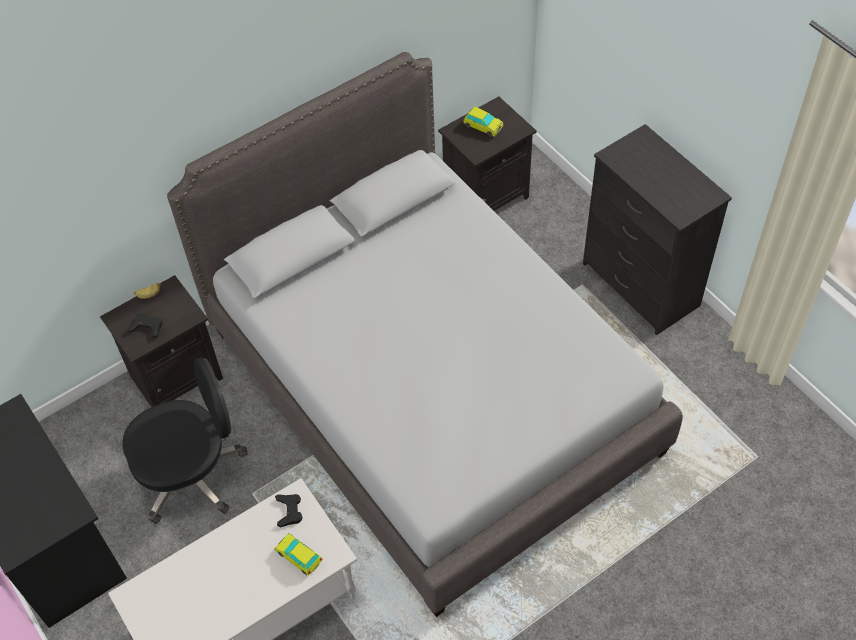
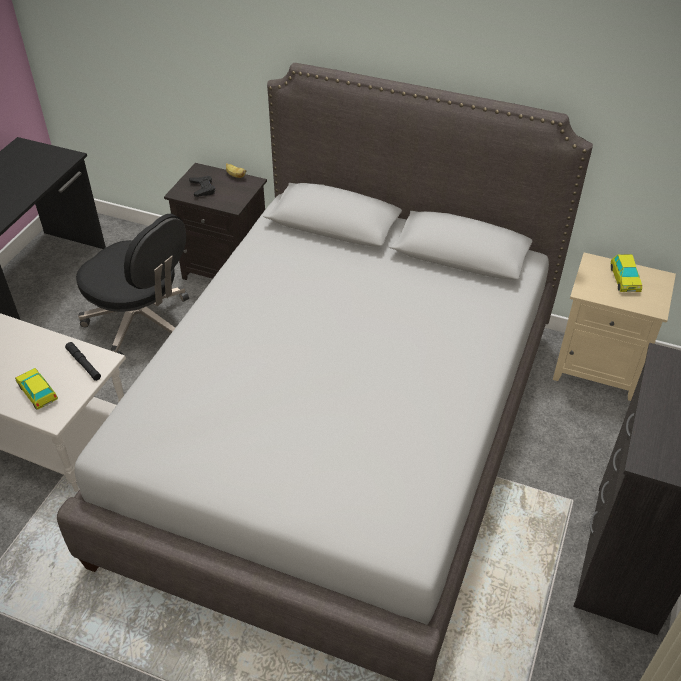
camera: 55 degrees right, 10 degrees down
toy car [274,533,323,576] -> toy car turned 45 degrees counterclockwise [15,368,58,410]
black game controller [275,494,303,527] -> black flashlight [65,342,101,381]
black nightstand [438,96,537,211] -> beige nightstand [553,253,676,401]

